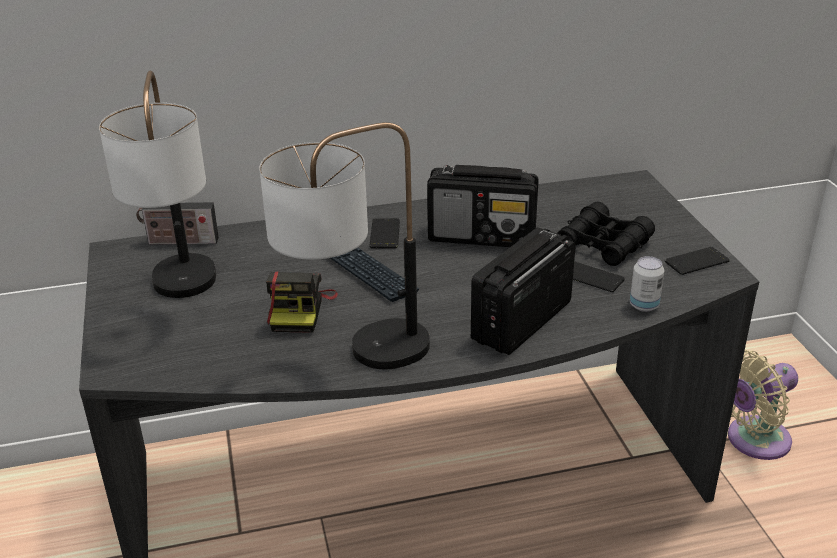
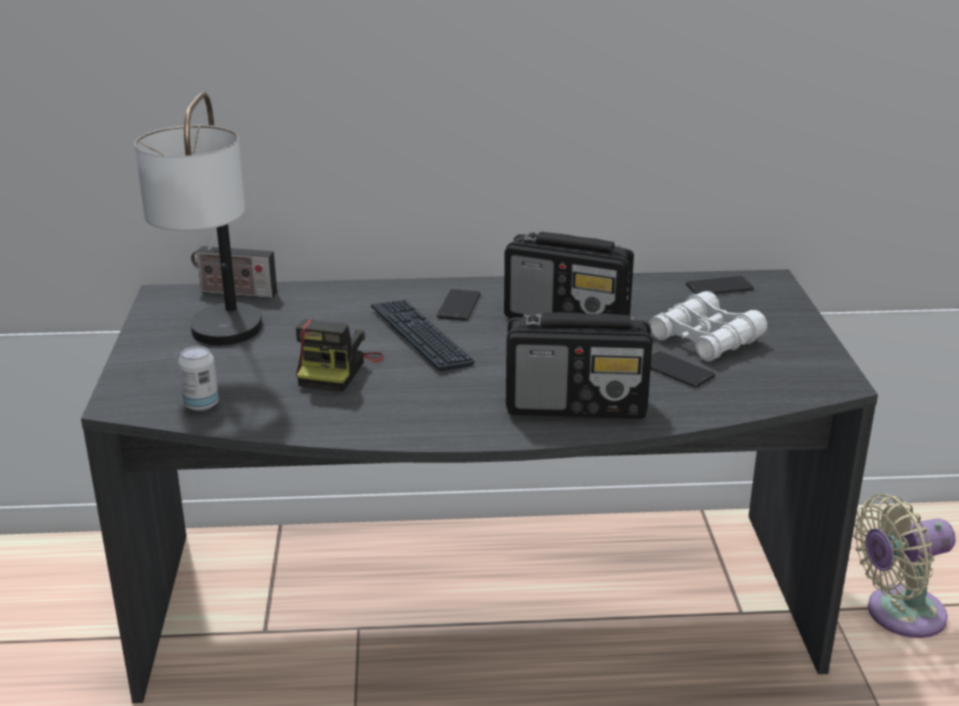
camera: 10 degrees right, 5 degrees down
table lamp [259,122,430,370] -> none
radio [471,227,576,355] -> radio turned 135 degrees counterclockwise [506,312,652,419]
black binoculars [557,201,655,266] -> white binoculars [649,291,767,361]
can [630,256,664,312] -> can moved to [178,346,219,411]
phone [665,247,730,275] -> phone moved to [686,276,754,294]

